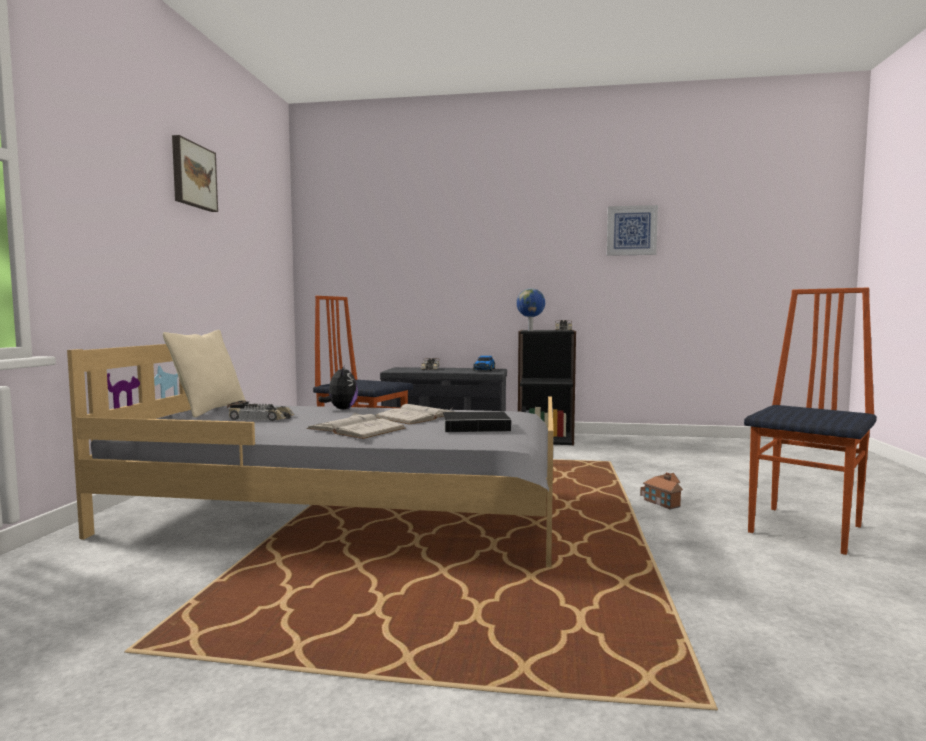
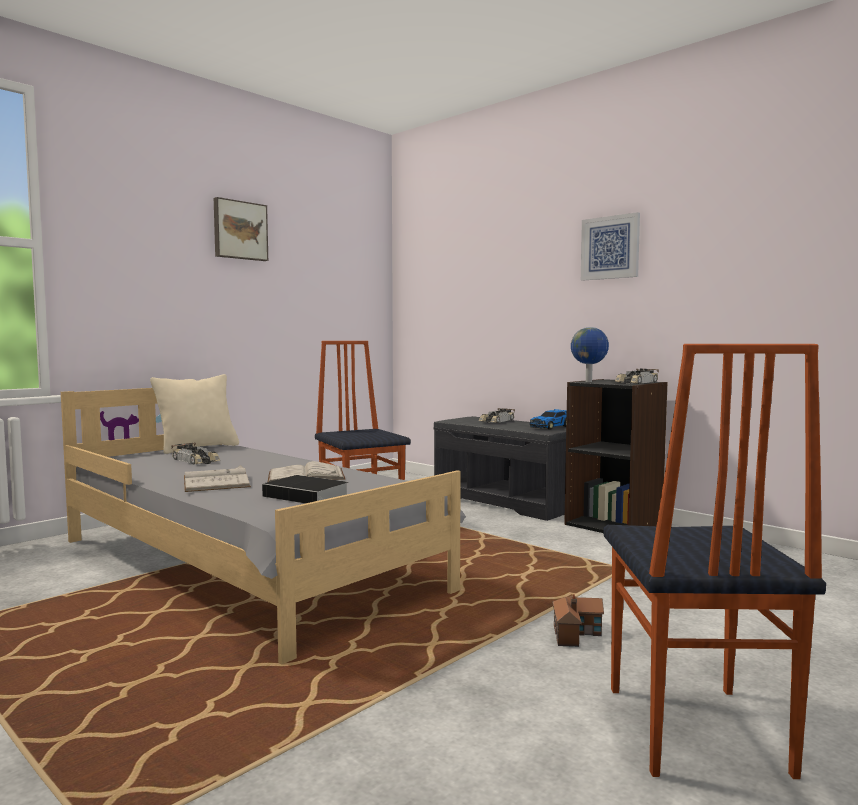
camera: 35 degrees right, 0 degrees up
plush toy [318,365,358,409] -> none
picture [607,205,658,256] -> picture moved to [581,212,640,281]
chair [744,288,877,555] -> chair turned 105 degrees clockwise [603,344,826,779]

